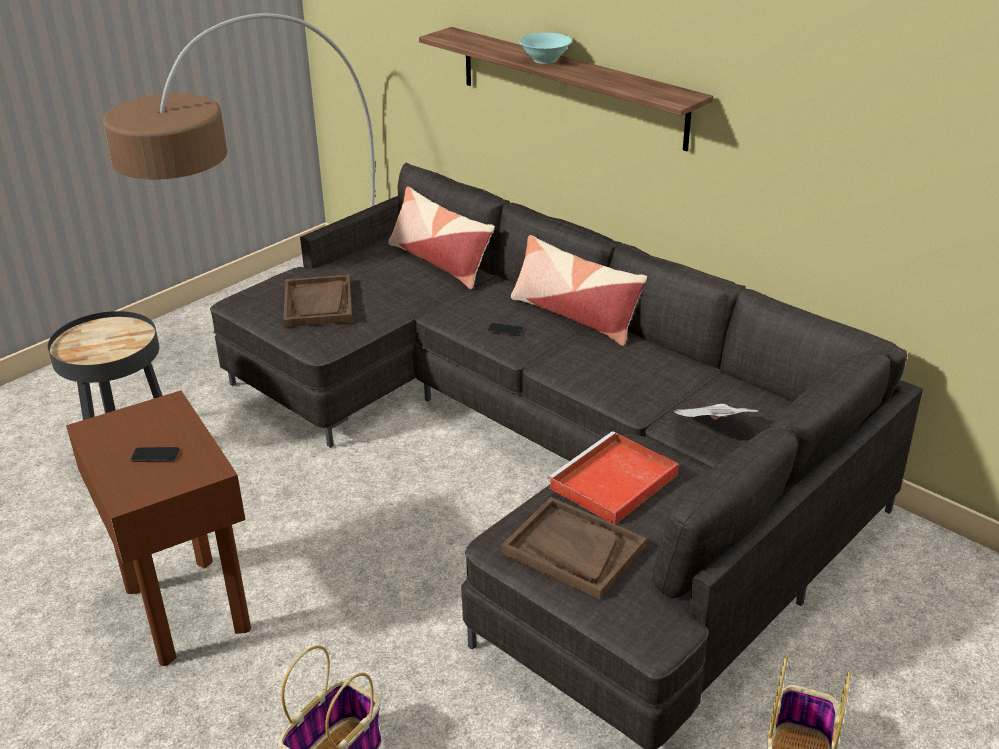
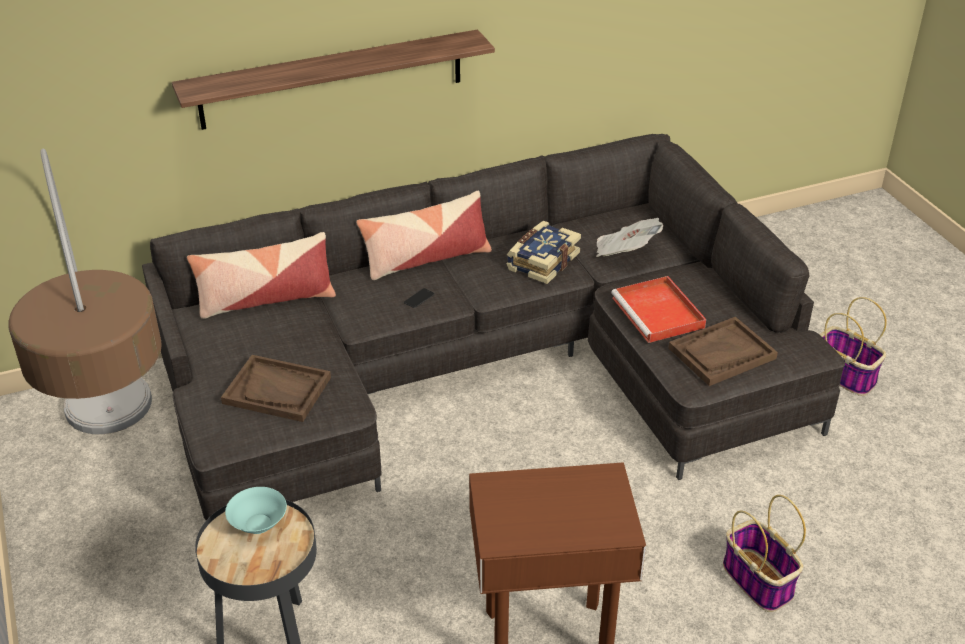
camera: 65 degrees left, 5 degrees up
phone [131,447,180,462] -> none
turquoise bowl [519,33,572,64] -> turquoise bowl moved to [225,487,287,534]
none -> book [507,221,581,284]

